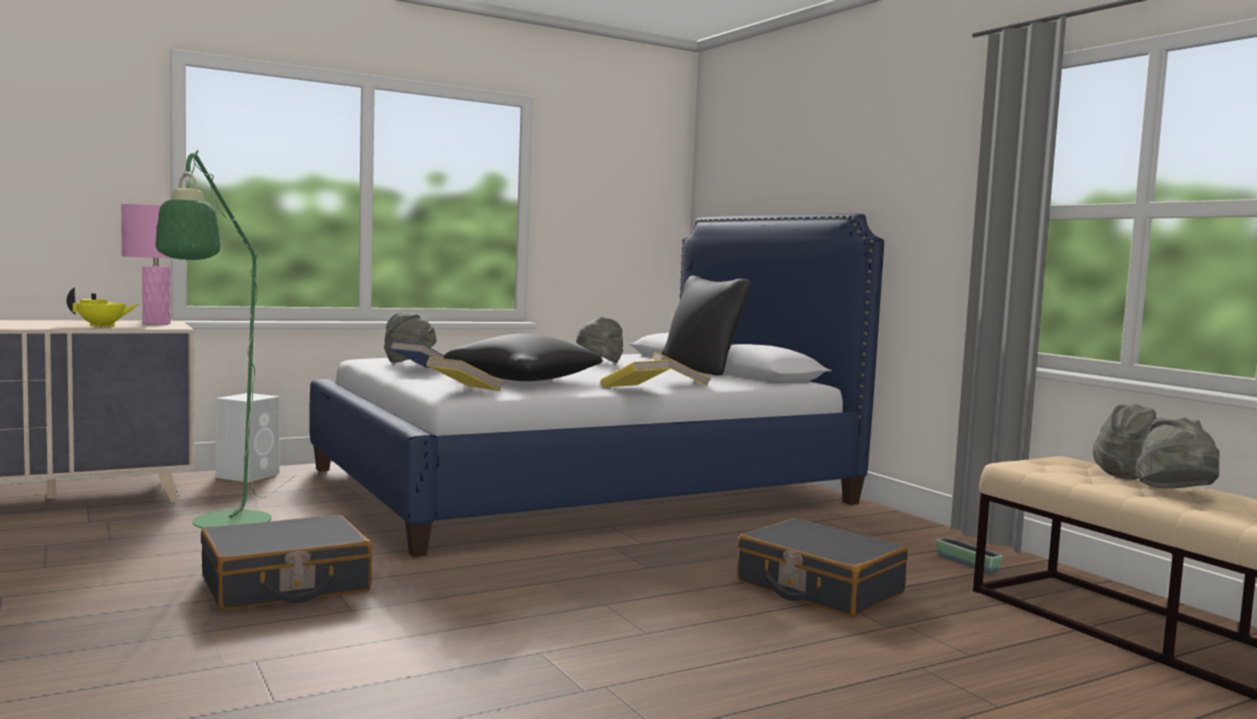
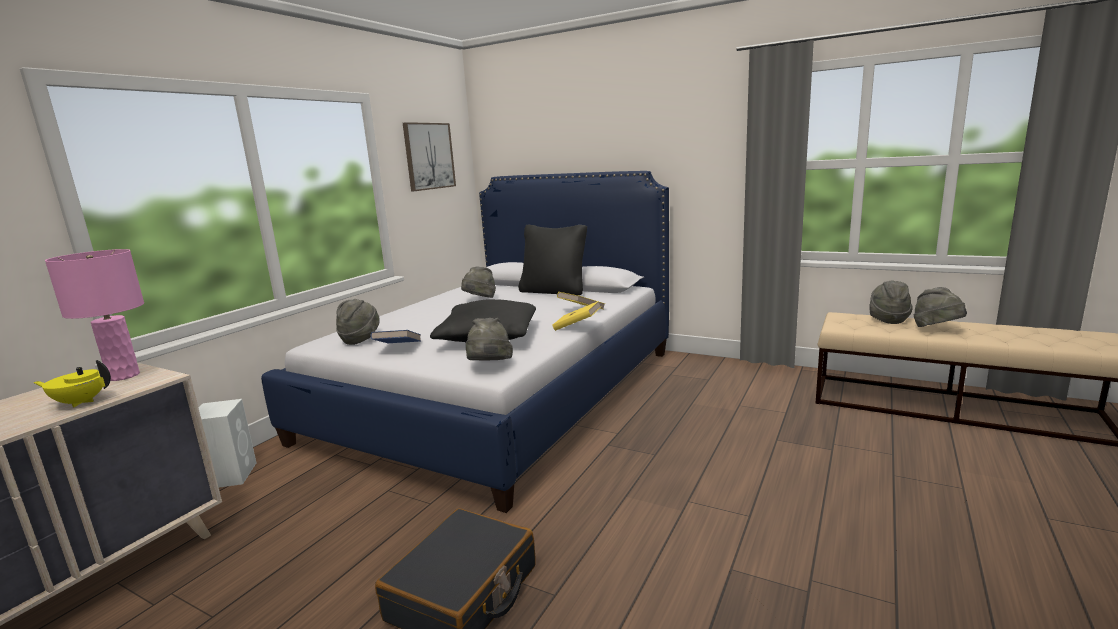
camera: 30 degrees left, 10 degrees up
yellow teapot [67,287,139,328] -> yellow teapot turned 135 degrees counterclockwise [33,360,111,407]
green floor lamp [155,150,296,529] -> none
yellow book [427,357,504,391] -> grey hat [466,318,513,361]
black suitcase [737,518,908,618] -> none
planter [936,537,1003,574] -> none
none -> picture [403,122,456,191]

